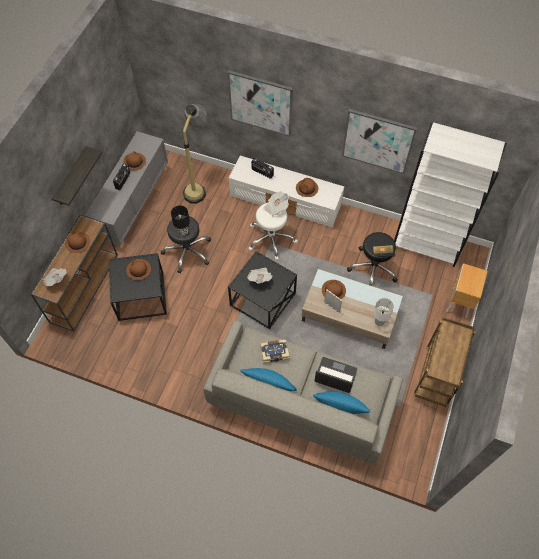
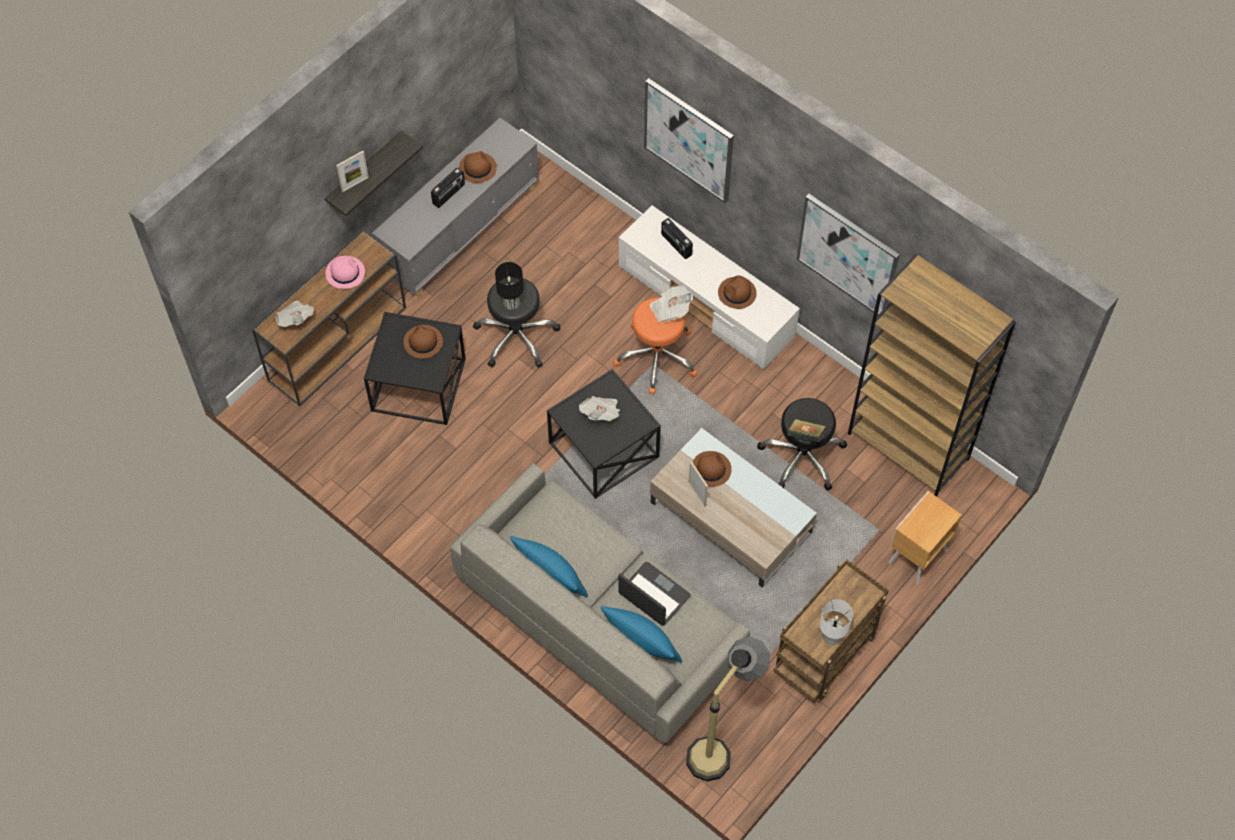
camera: 20 degrees right, 0 degrees up
brown hat [65,232,90,253] -> pink hat [326,256,365,289]
floor lamp [183,104,207,204] -> floor lamp moved to [686,637,770,782]
white stool [248,203,298,260] -> orange stool [613,297,698,394]
book [260,339,289,364] -> none
white table lamp [374,298,394,326] -> white table lamp moved to [820,599,853,646]
white bookcase [394,122,507,267] -> brown bookcase [848,254,1016,497]
none -> picture frame [336,151,369,192]

